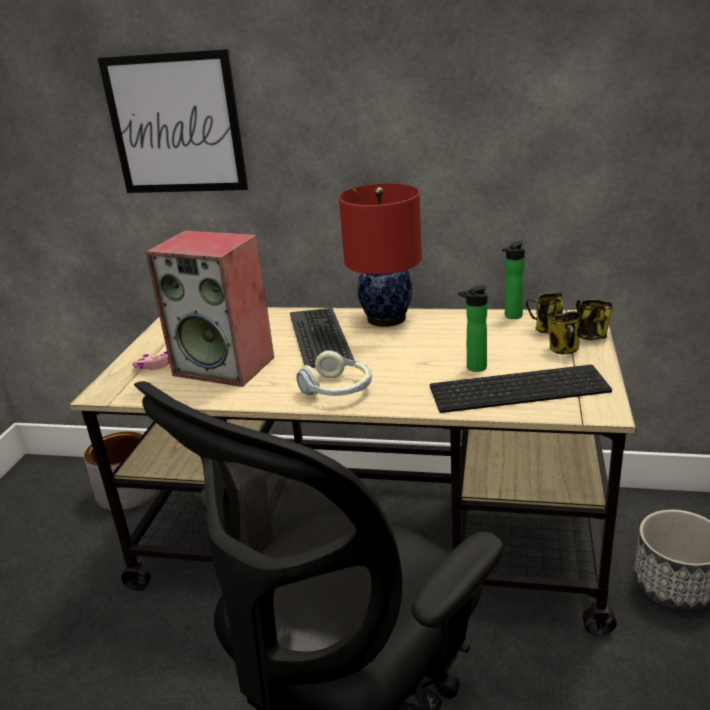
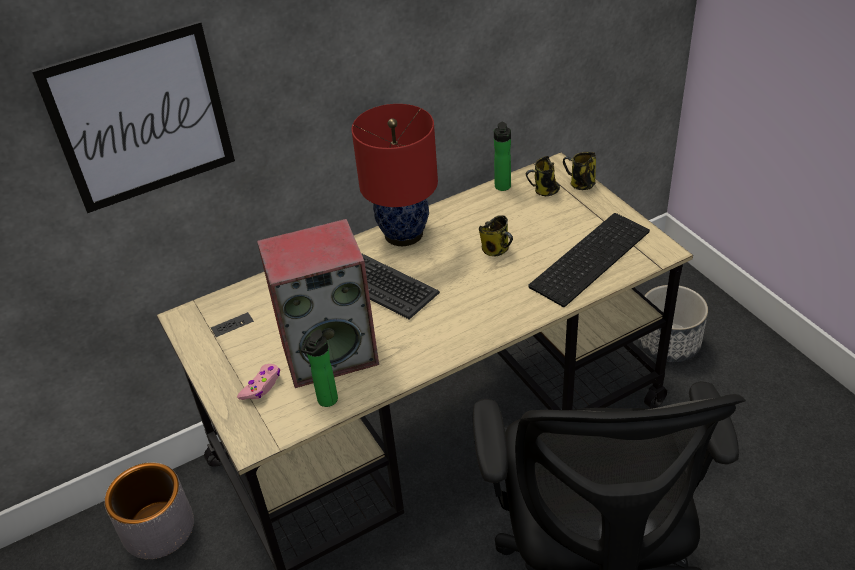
camera: 40 degrees left, 15 degrees up
headphones [296,350,372,396] -> none
bottle [458,285,488,372] -> bottle moved to [301,329,338,407]
mug [547,311,581,355] -> mug moved to [479,215,513,256]

